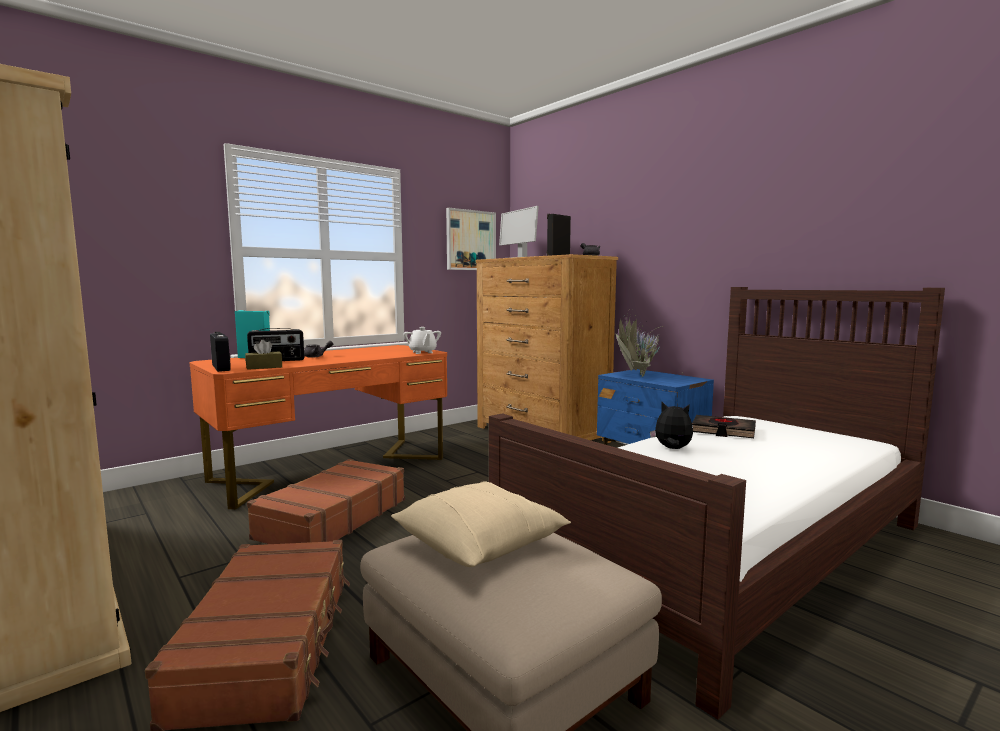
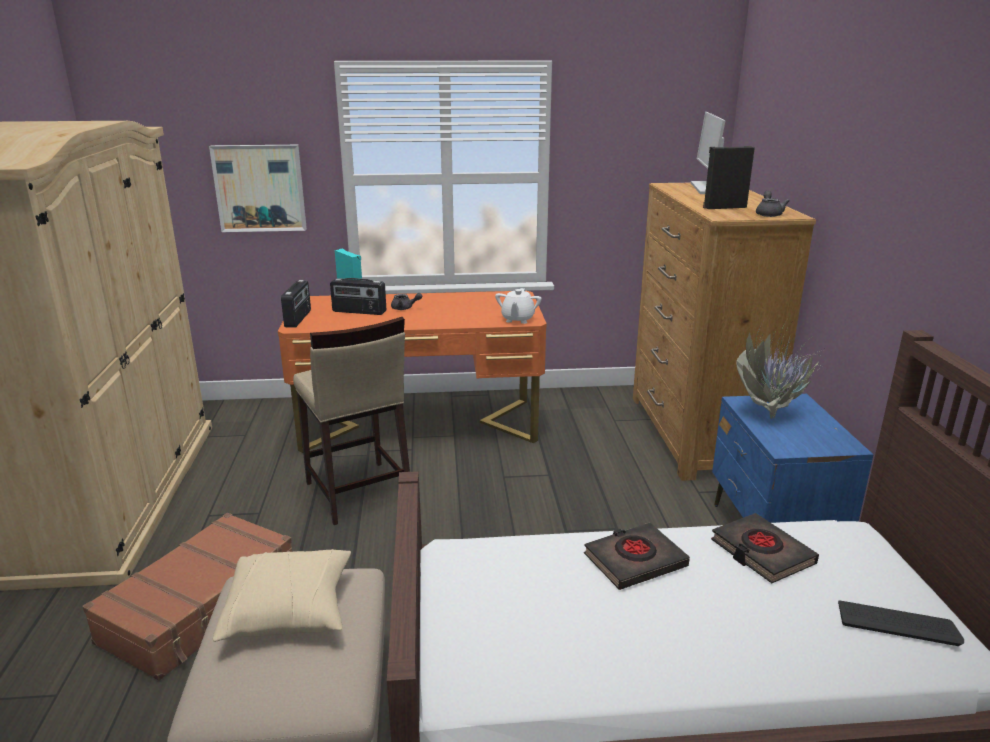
camera: 35 degrees right, 15 degrees up
brown tissue box [245,340,282,370] -> none
brown suitcase [247,459,405,544] -> beige stool [293,317,410,525]
picture [446,208,496,270] -> picture moved to [209,145,307,232]
plush toy [650,402,693,449] -> black book [584,523,690,590]
none -> keyboard [838,600,964,646]

